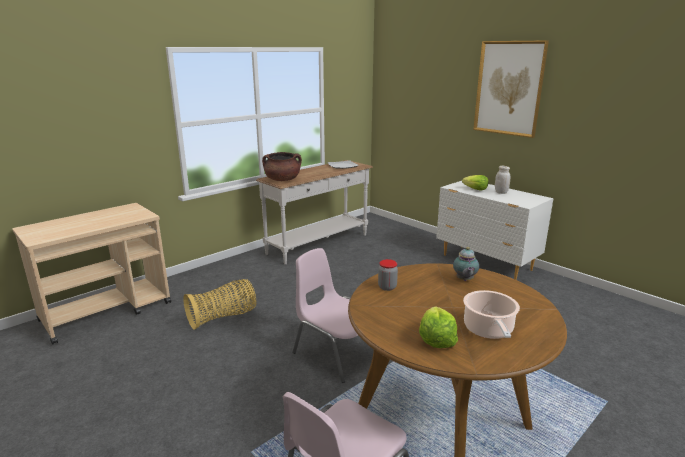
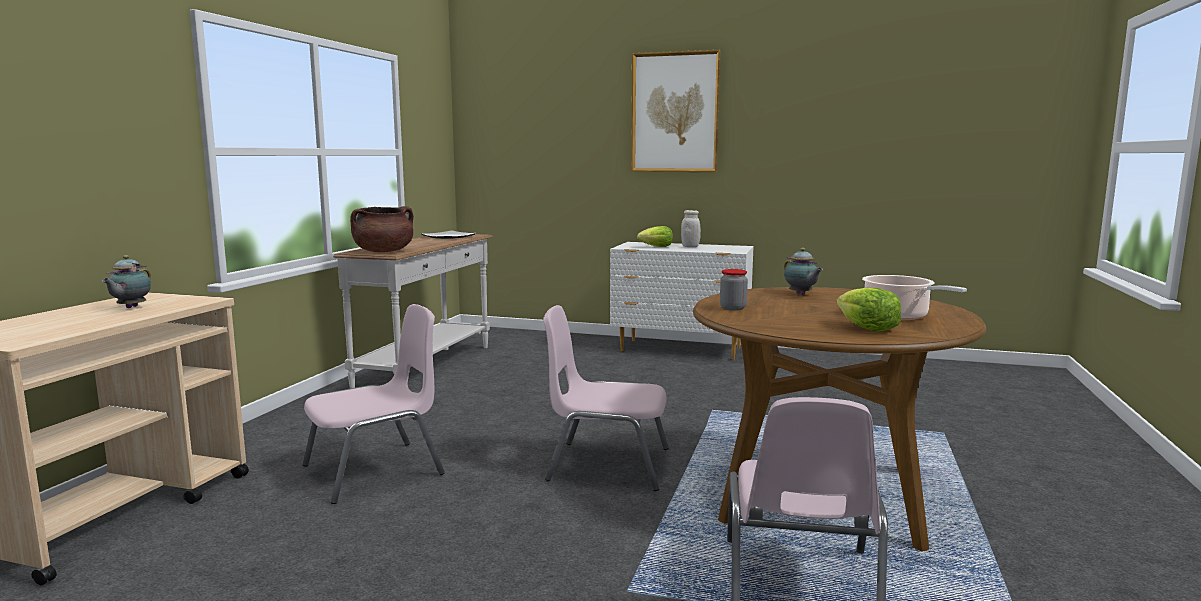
camera: 30 degrees left, 10 degrees down
basket [183,279,256,330] -> pink chair [302,304,445,504]
none -> teapot [102,255,151,308]

